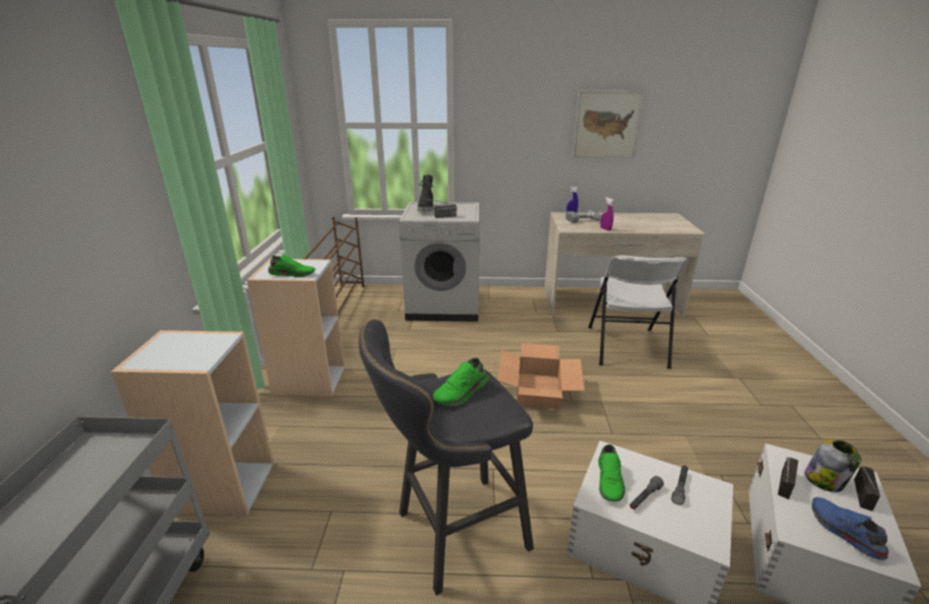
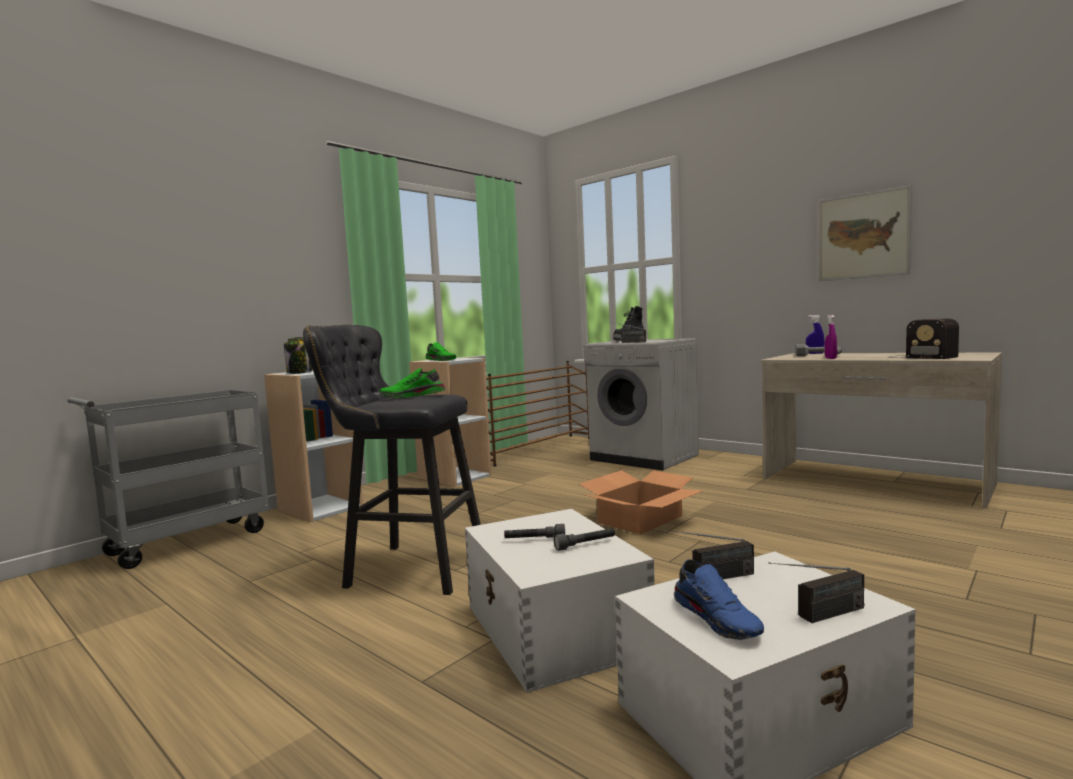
camera: 40 degrees right, 20 degrees down
white chair [588,255,688,369] -> none
green shoe [598,444,625,502] -> none
jar [804,440,862,492] -> jar moved to [284,337,313,374]
blue shoe [812,497,889,561] -> blue shoe turned 135 degrees clockwise [674,559,764,640]
none -> radio [887,318,959,359]

